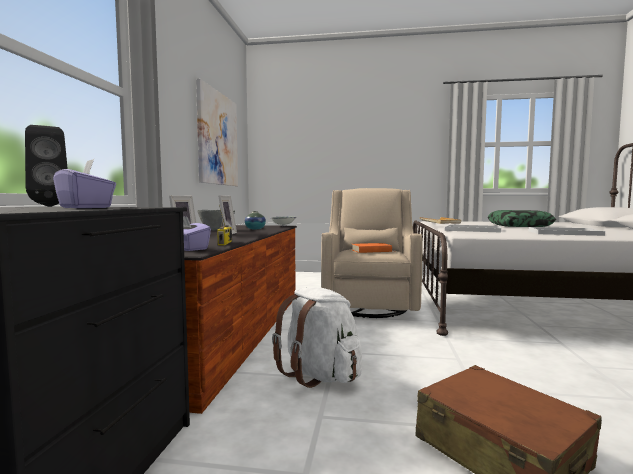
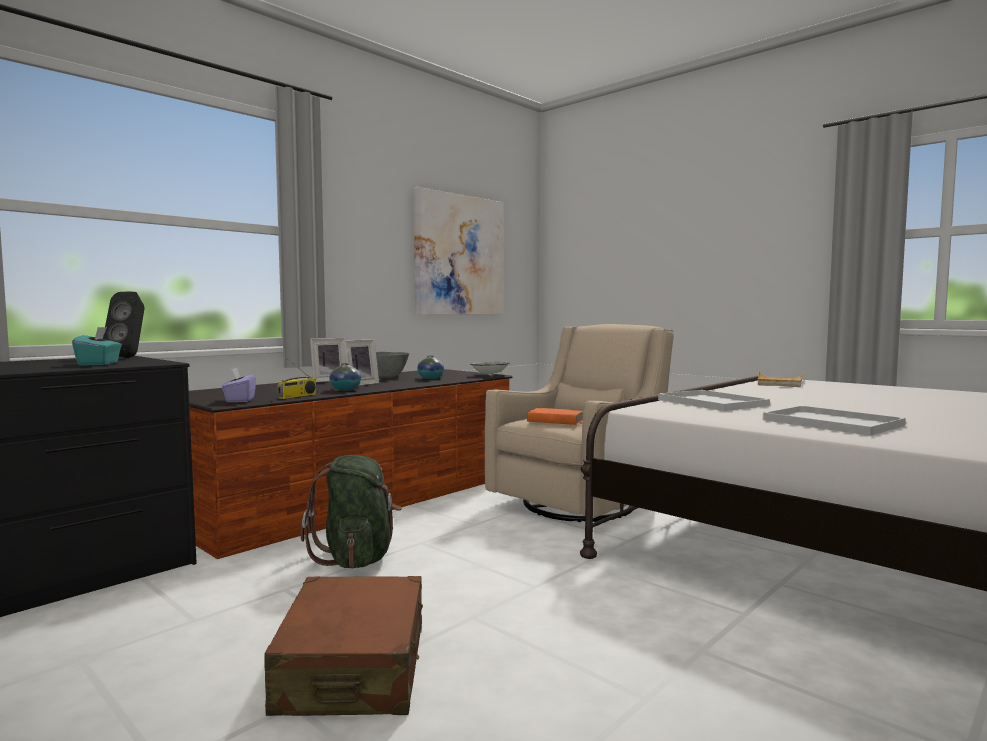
camera: 35 degrees right, 0 degrees up
purple tissue box [53,159,116,208] -> turquoise tissue box [72,327,122,365]
white backpack [272,287,362,388] -> green backpack [301,455,402,569]
pillow [488,210,556,227] -> none
none -> vase [329,363,361,391]

